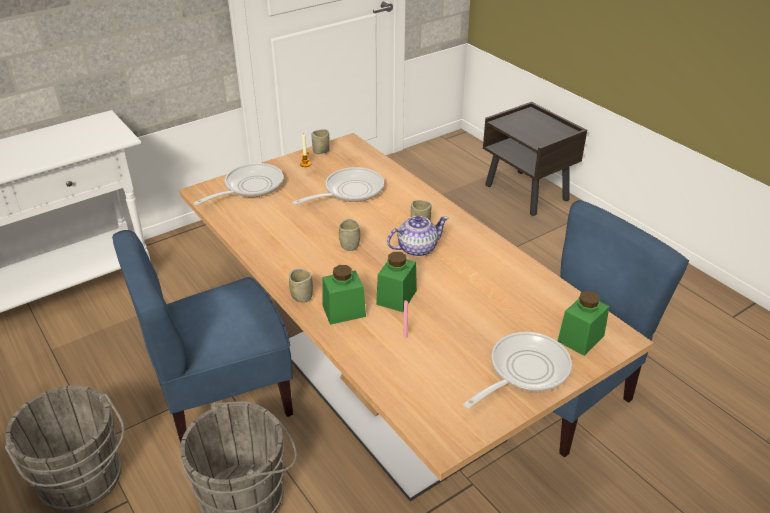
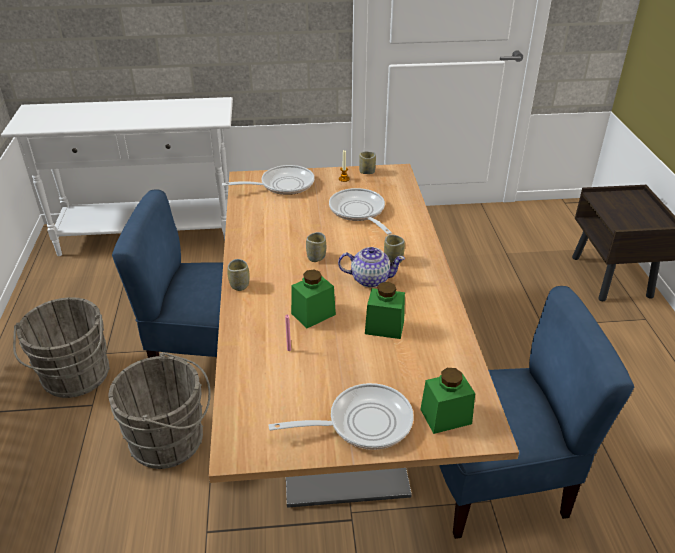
camera: 30 degrees right, 0 degrees up
frying pan [292,167,384,205] -> frying pan turned 105 degrees counterclockwise [329,188,392,235]
green jar [322,265,366,325] -> green jar moved to [365,282,405,339]

